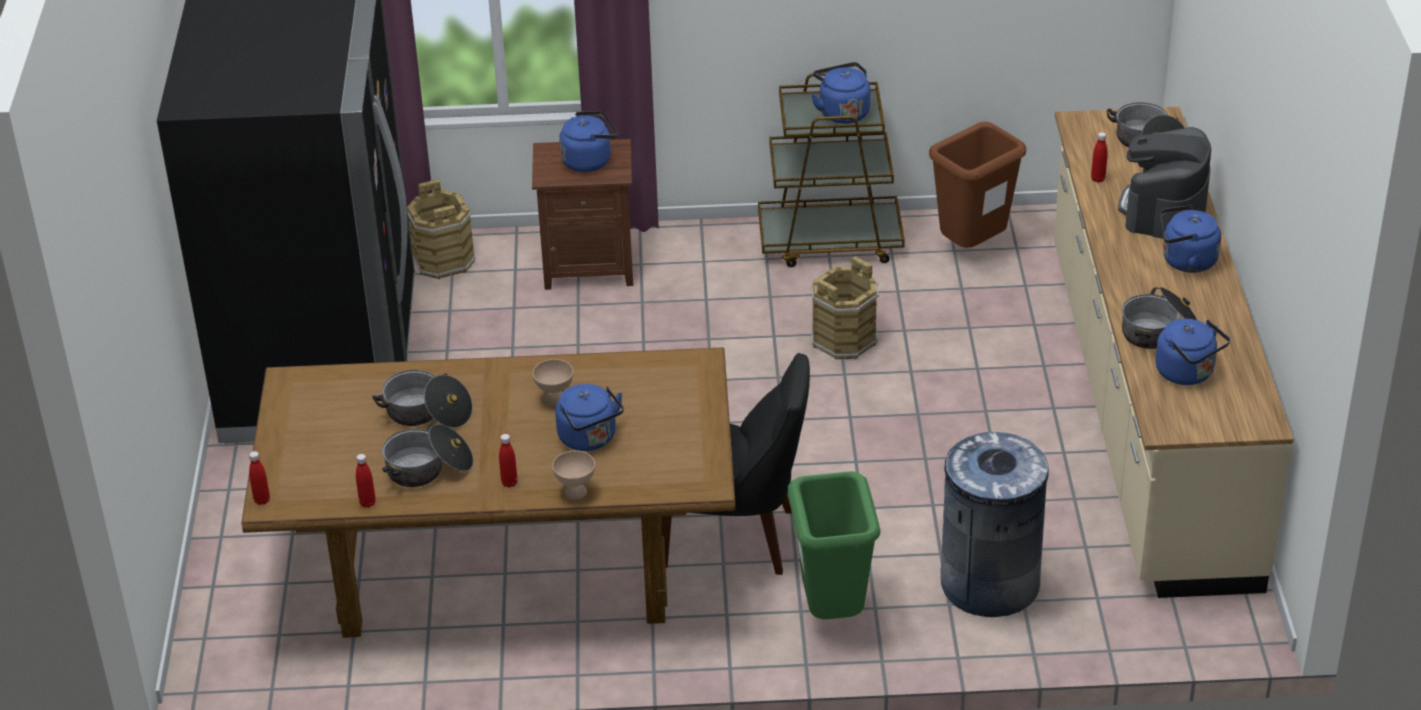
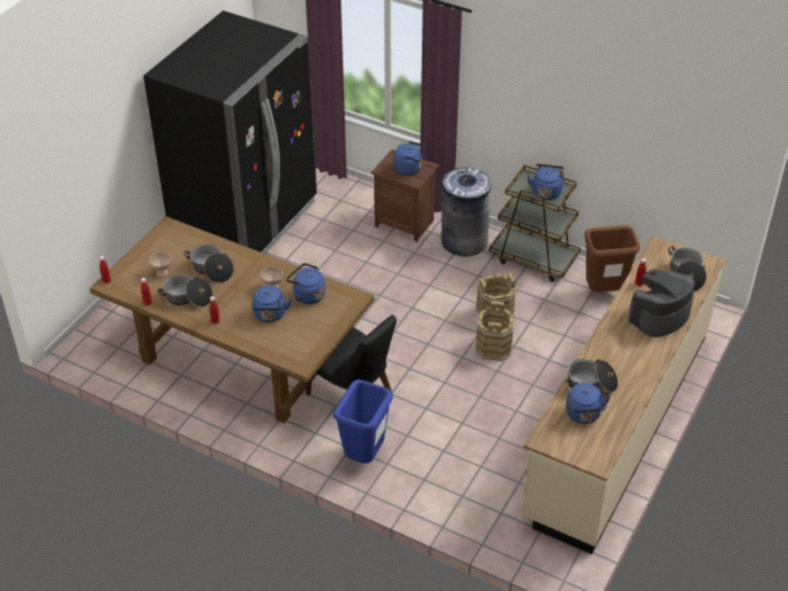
camera: 30 degrees right, 5 degrees up
brown bucket [407,179,476,279] -> brown bucket moved to [475,301,515,361]
beige bowl [552,451,595,500] -> beige bowl moved to [149,252,171,277]
green trash can [787,471,880,619] -> blue trash can [333,380,393,464]
grey trash can [940,432,1049,617] -> grey trash can moved to [441,167,492,257]
blue kettle [1161,205,1221,273] -> blue kettle moved to [286,263,325,304]

